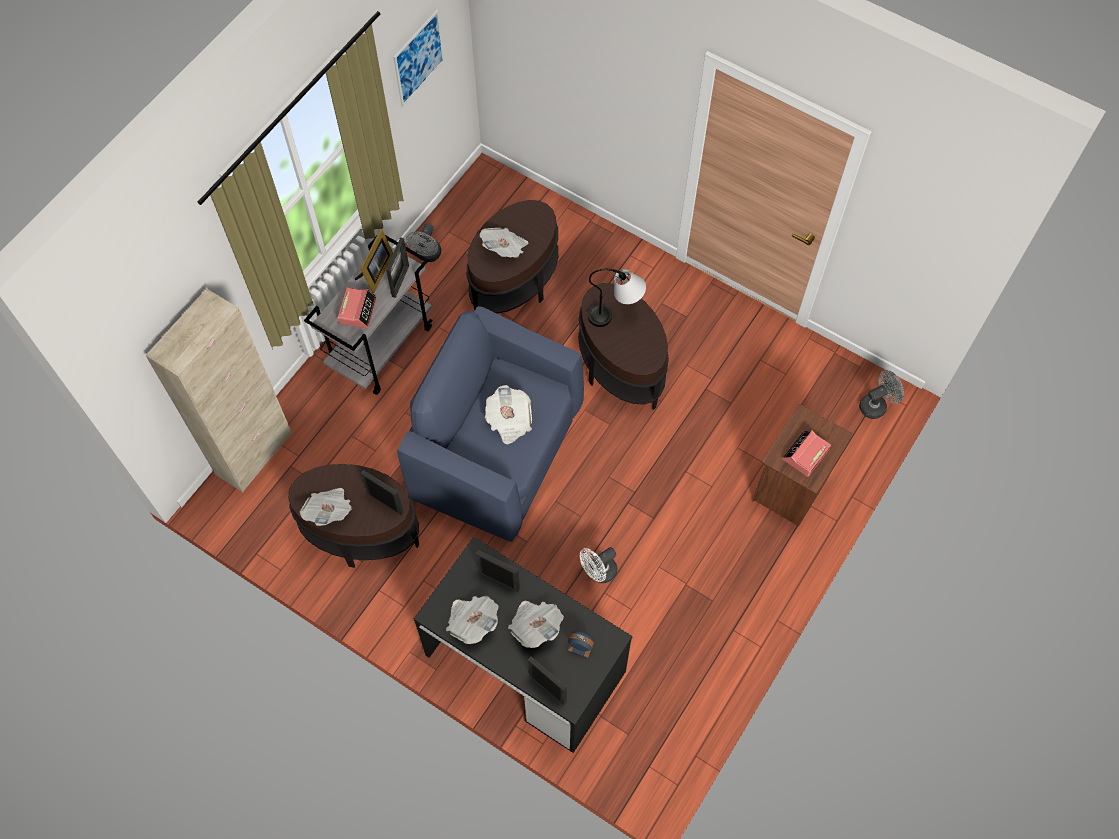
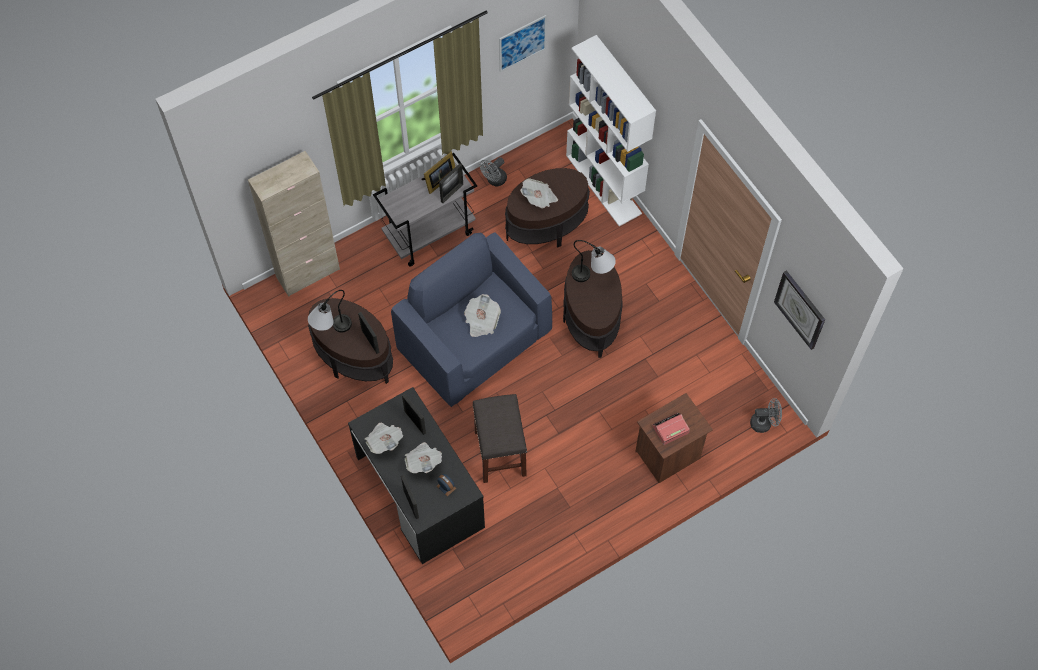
camera: 25 degrees right, 0 degrees up
newspaper [300,488,352,526] -> table lamp [308,290,352,332]
alarm clock [337,287,377,328] -> none
white fan [580,547,618,583] -> grey stool [472,394,527,483]
none -> white bookcase [566,35,656,226]
none -> wall clock [774,270,825,350]

